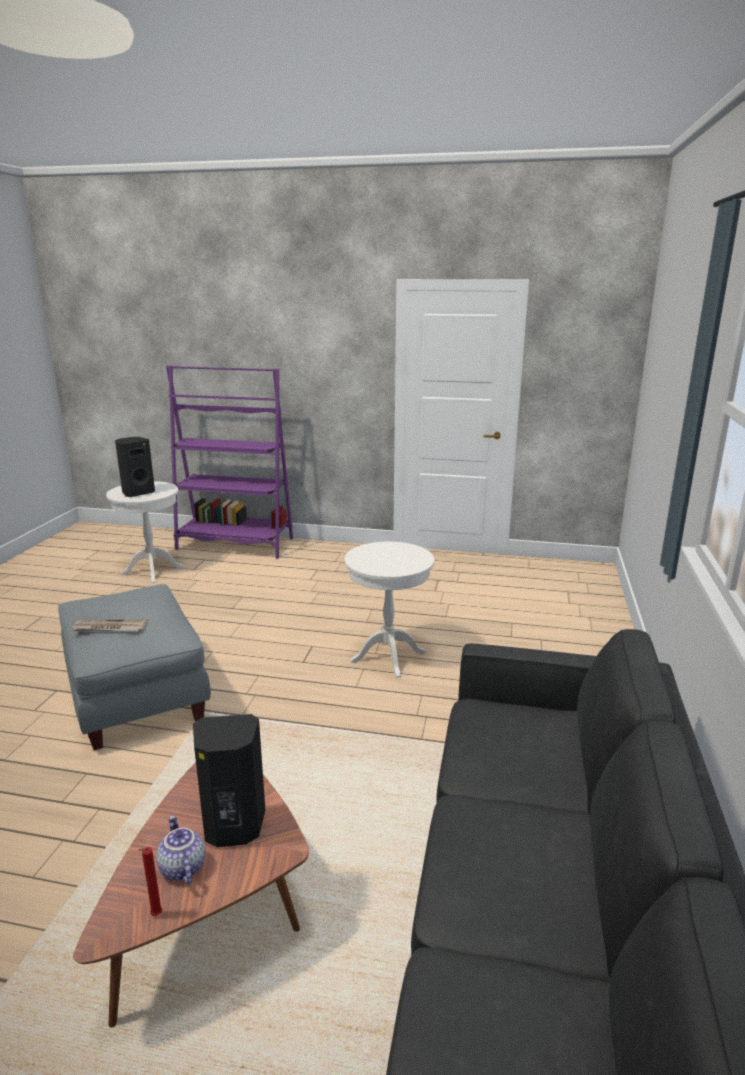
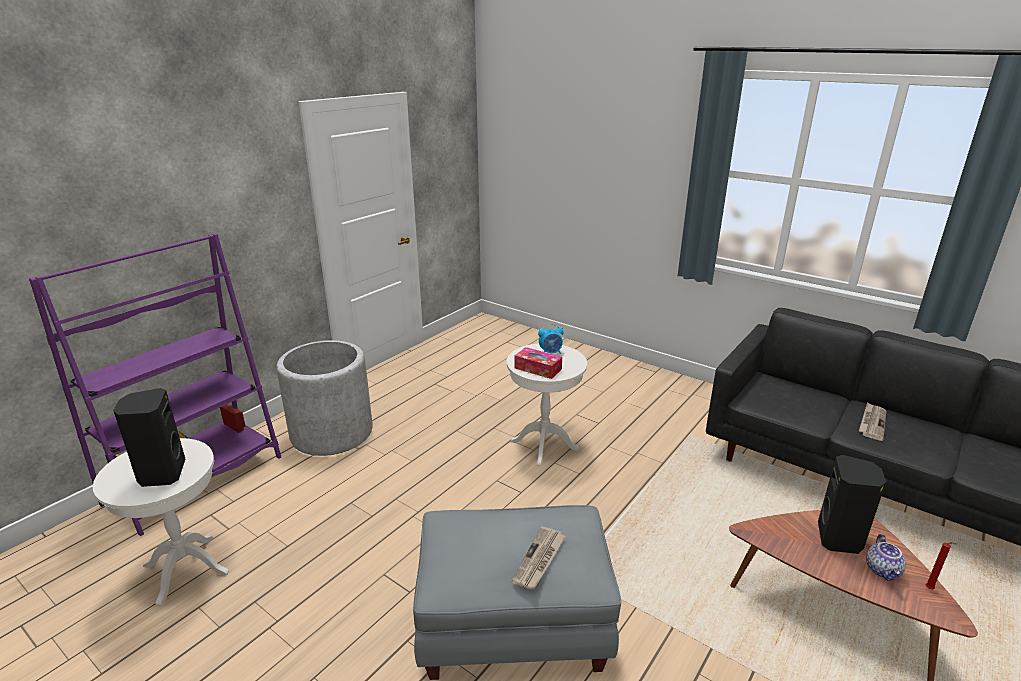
camera: 65 degrees left, 5 degrees up
teapot [156,815,205,885] -> teapot turned 75 degrees counterclockwise [866,534,906,581]
none -> grey planter [276,340,372,456]
none -> tissue box [515,347,562,379]
none -> alarm clock [538,323,564,354]
none -> newspaper [859,402,886,441]

